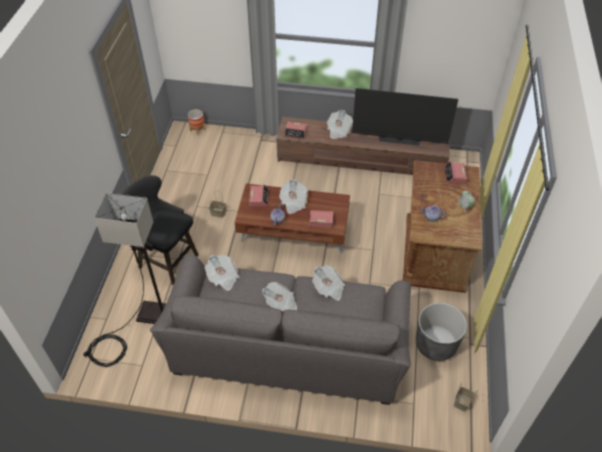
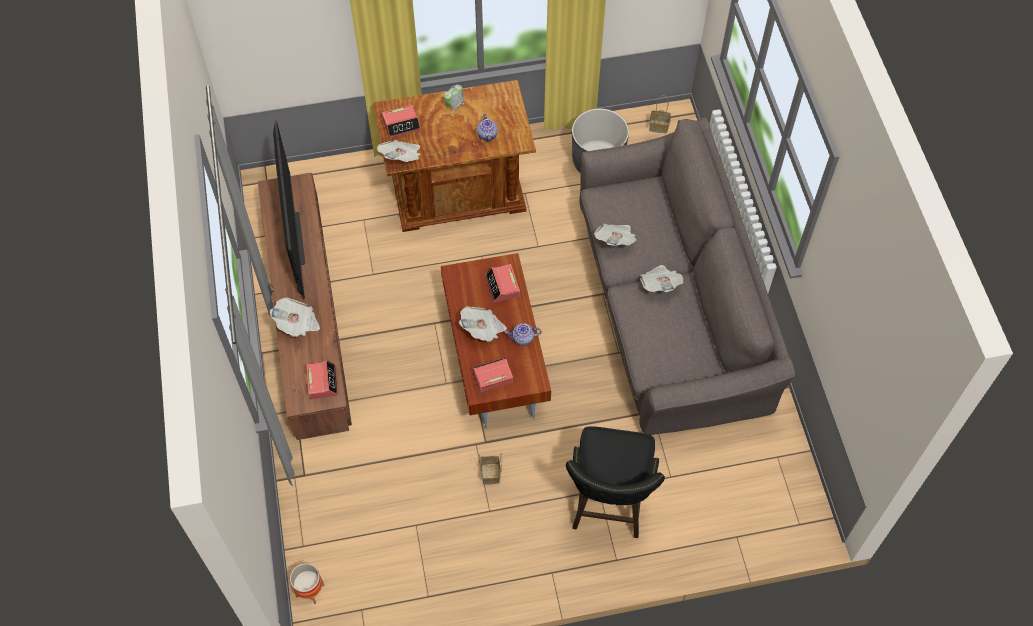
camera: 110 degrees left, 10 degrees up
floor lamp [83,193,166,367] -> none
newspaper [205,254,240,291] -> newspaper moved to [377,140,421,162]

